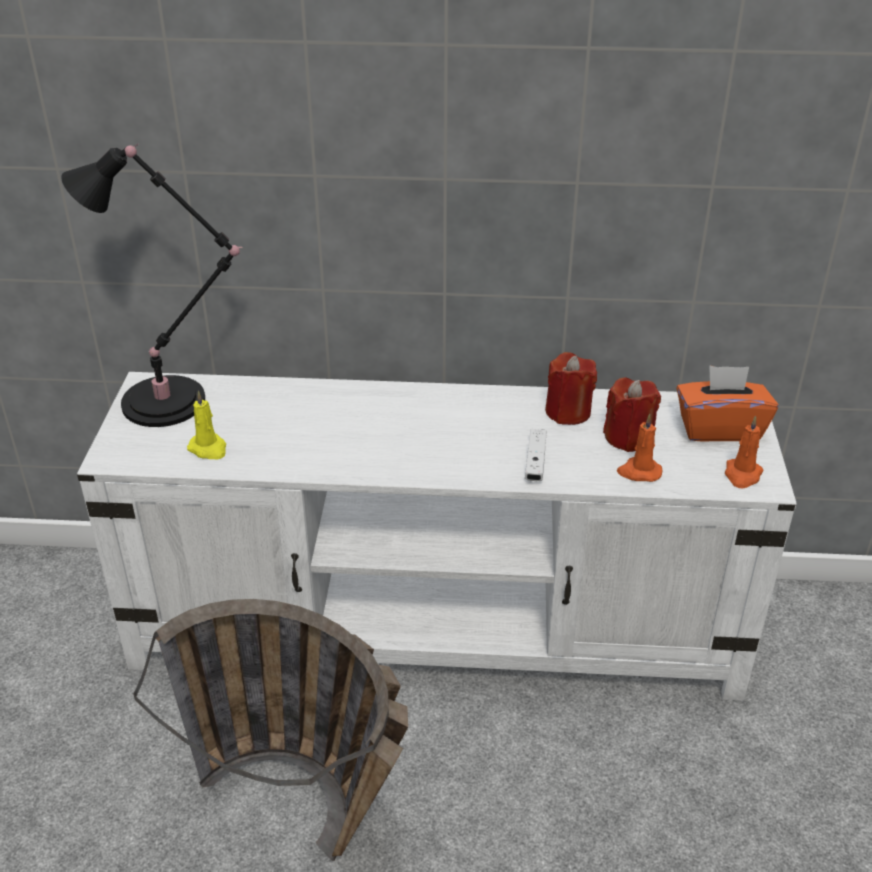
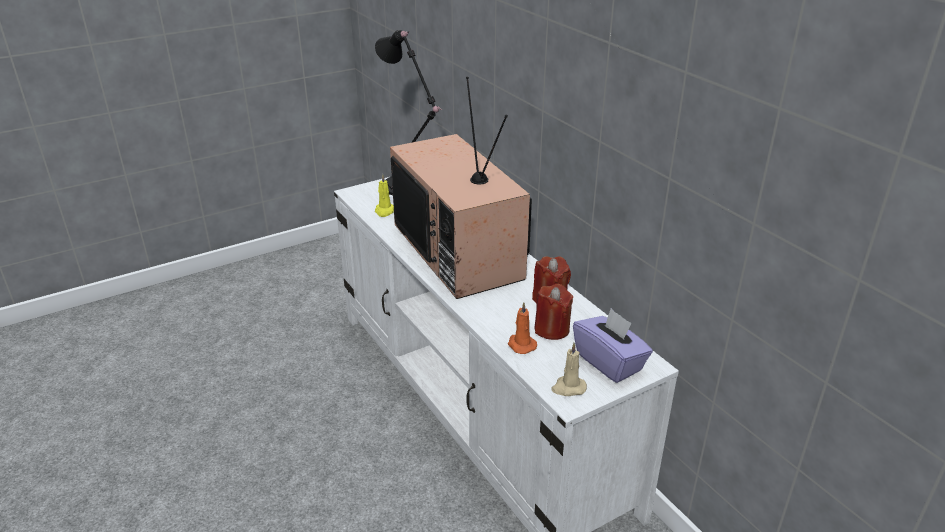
camera: 55 degrees right, 5 degrees down
basket [133,599,408,861] -> none
white game controller [525,429,547,481] -> none
orange tissue box [677,365,778,442] -> purple tissue box [573,308,653,383]
orange candle [725,416,764,489] -> beige candle [551,343,587,396]
none -> television [390,77,532,299]

